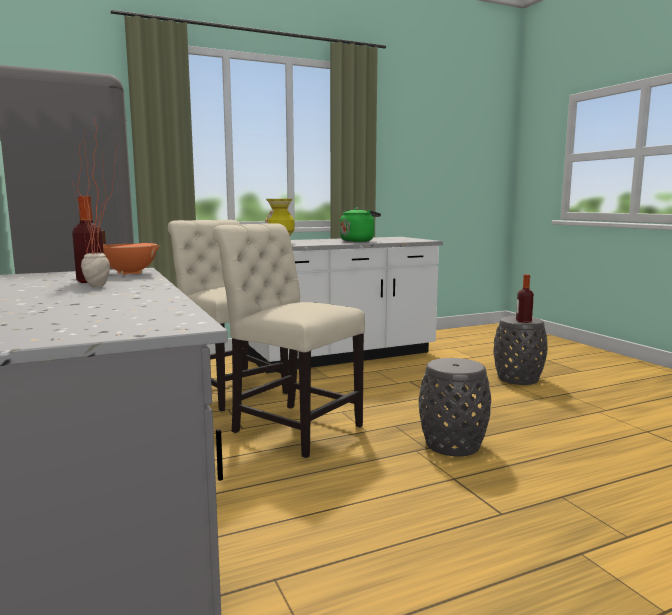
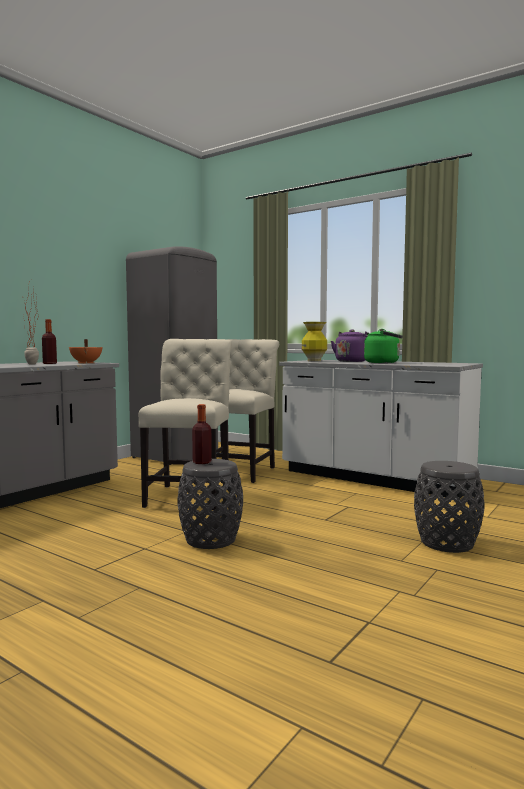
camera: 60 degrees right, 5 degrees down
bottle [516,274,534,323] -> bottle moved to [192,404,212,464]
none -> purple kettle [331,329,370,362]

